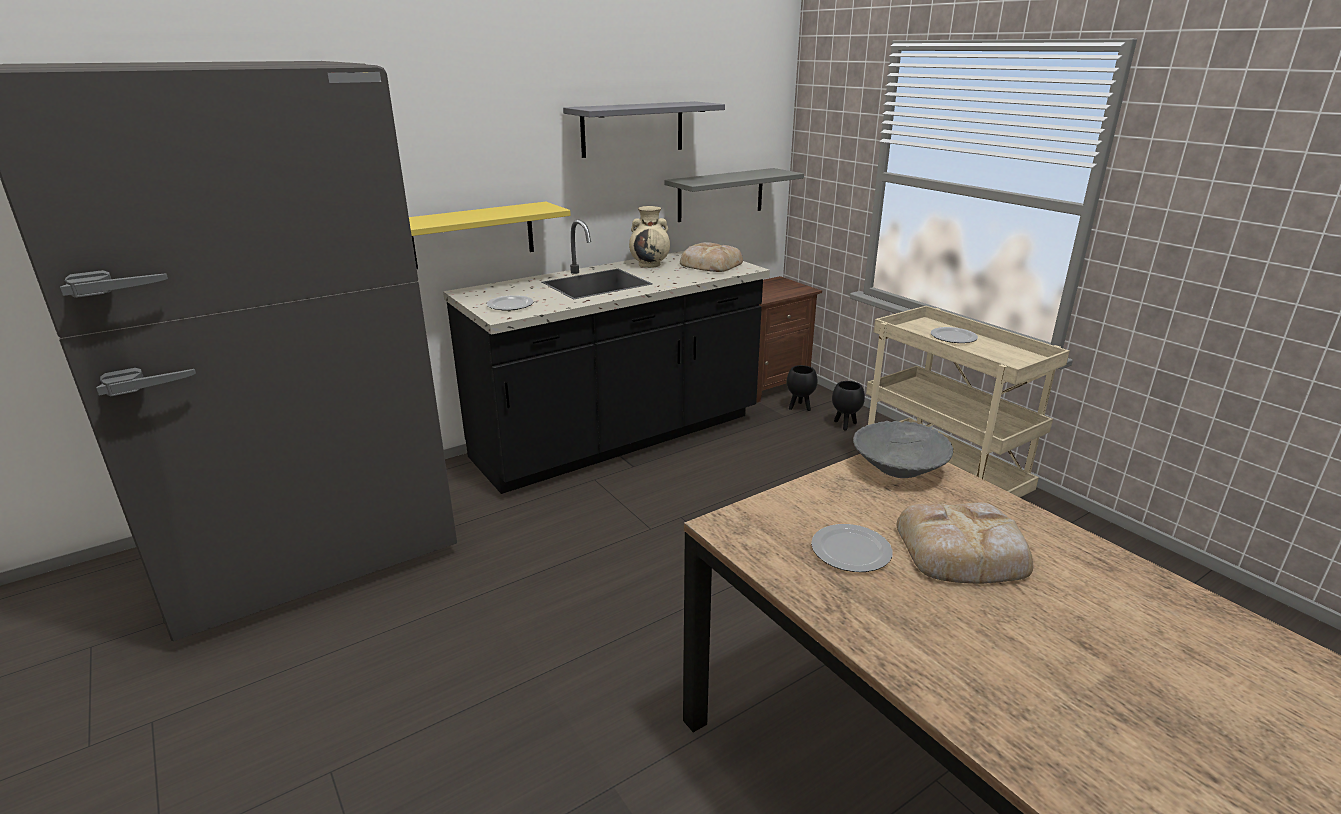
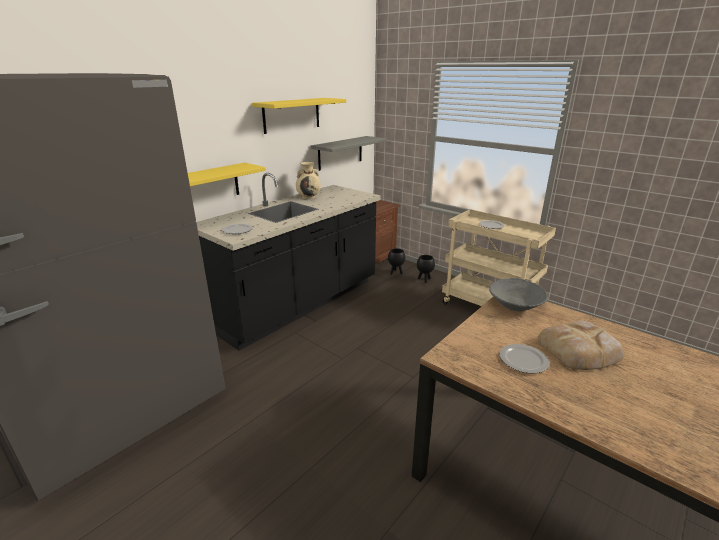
camera: 15 degrees left, 0 degrees up
grey shelf [563,101,725,158] -> yellow shelf [252,98,346,134]
bread [680,242,743,272] -> none

